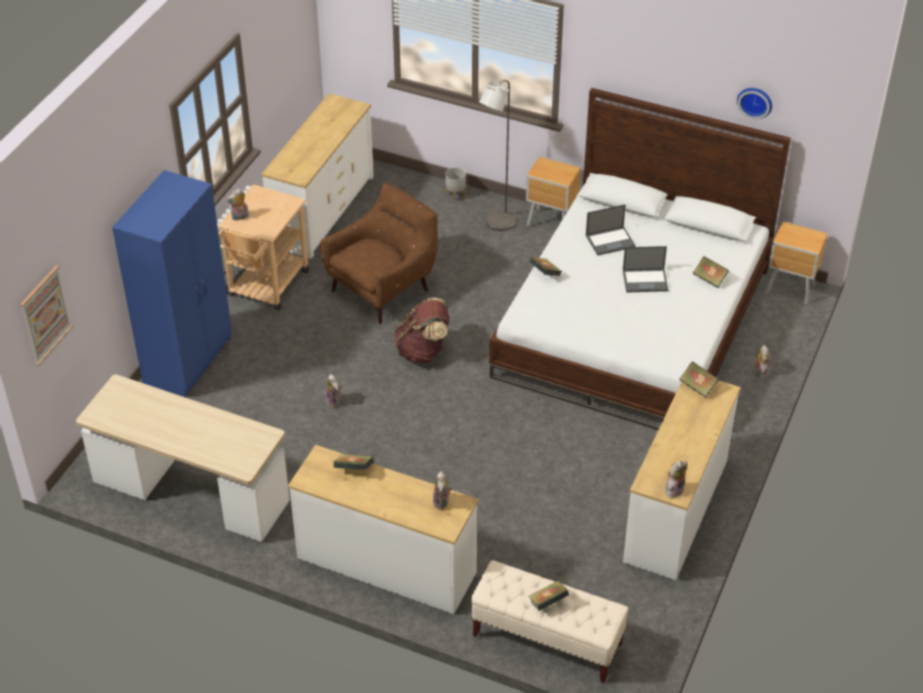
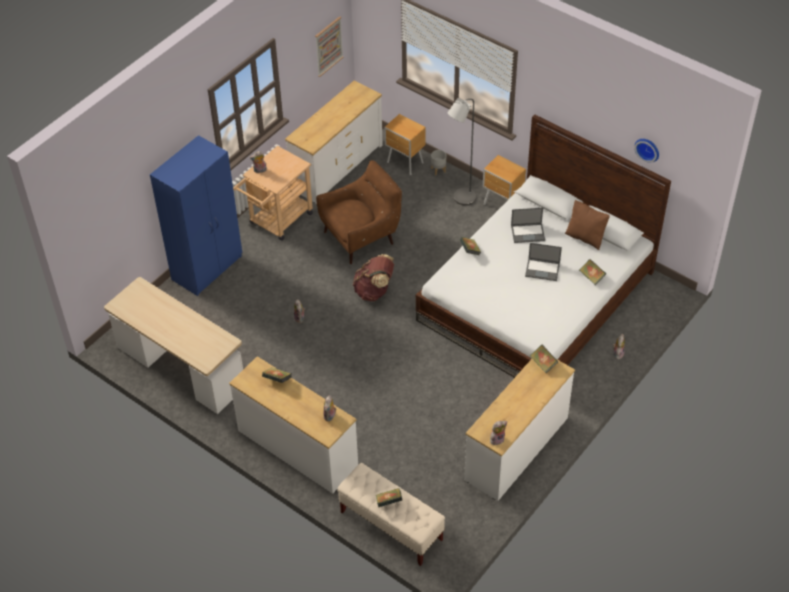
camera: 15 degrees right, 5 degrees up
picture [20,265,73,366] -> picture moved to [315,16,344,77]
brown nightstand [766,221,828,304] -> brown nightstand moved to [384,114,426,175]
none -> brown pillow [565,200,610,250]

